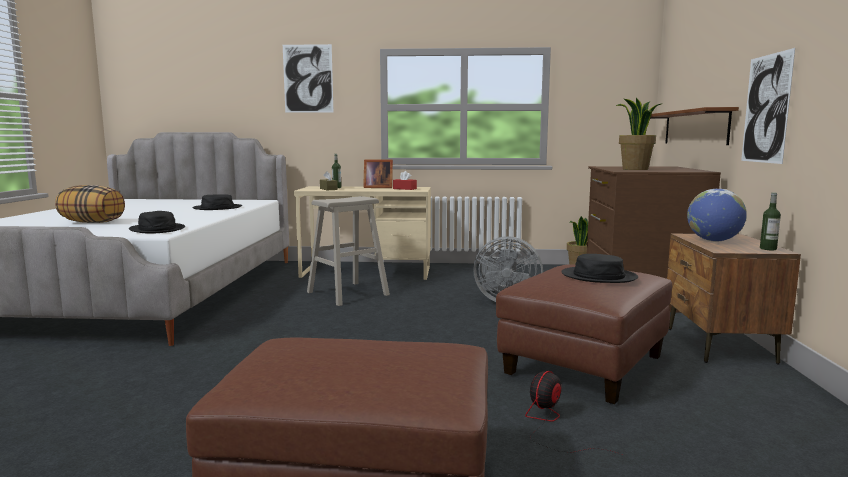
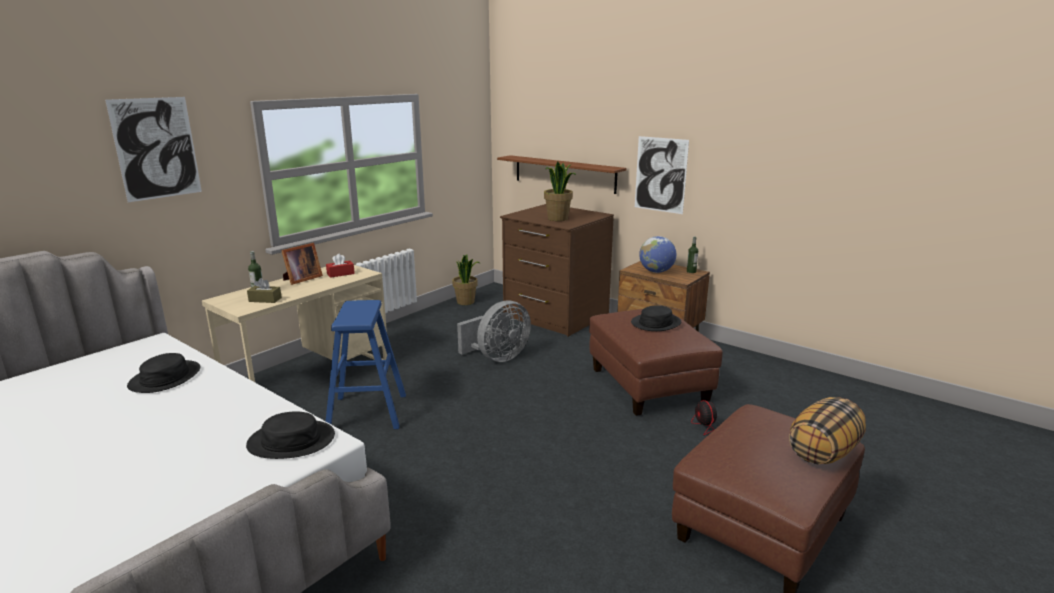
camera: 55 degrees left, 10 degrees up
pillow [55,185,125,223] -> pillow moved to [789,397,866,464]
beige stool [307,196,390,306] -> blue stool [326,300,406,429]

